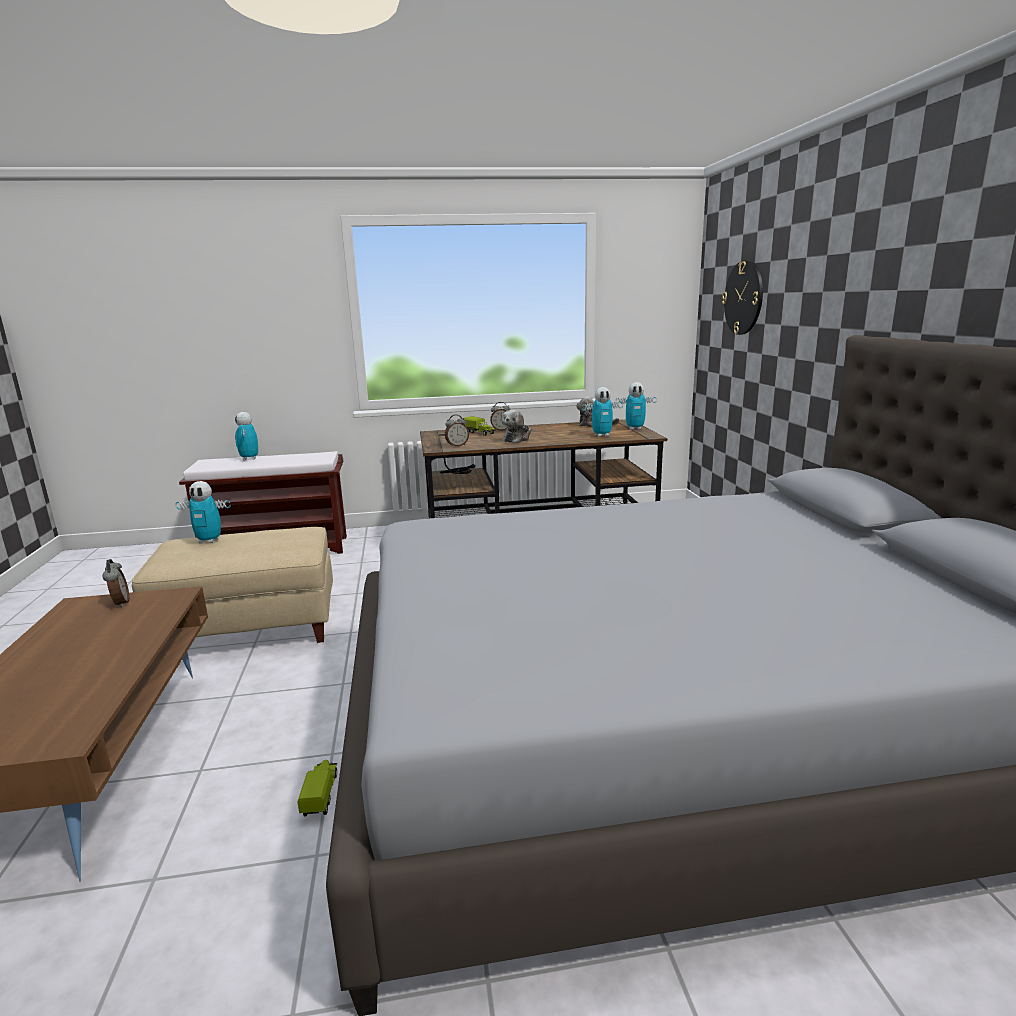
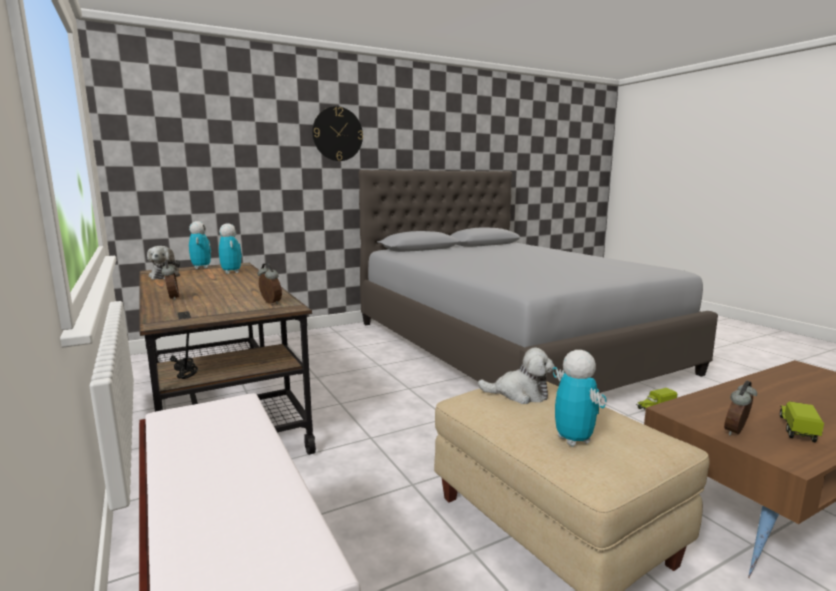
camera: 110 degrees left, 5 degrees down
toy robot [235,412,258,461] -> none
toy truck [464,416,494,436] -> toy truck moved to [780,401,824,443]
plush toy [502,410,532,443] -> plush toy moved to [478,347,555,404]
wall clock [722,260,763,335] -> wall clock moved to [312,106,363,161]

